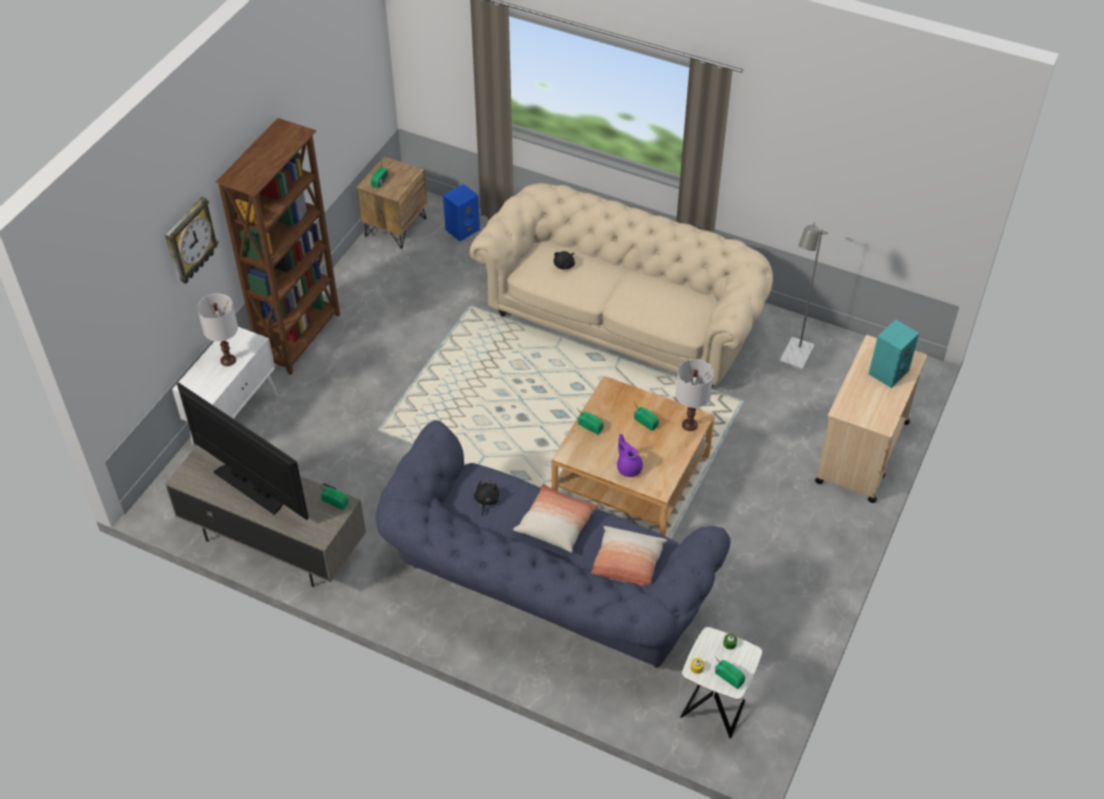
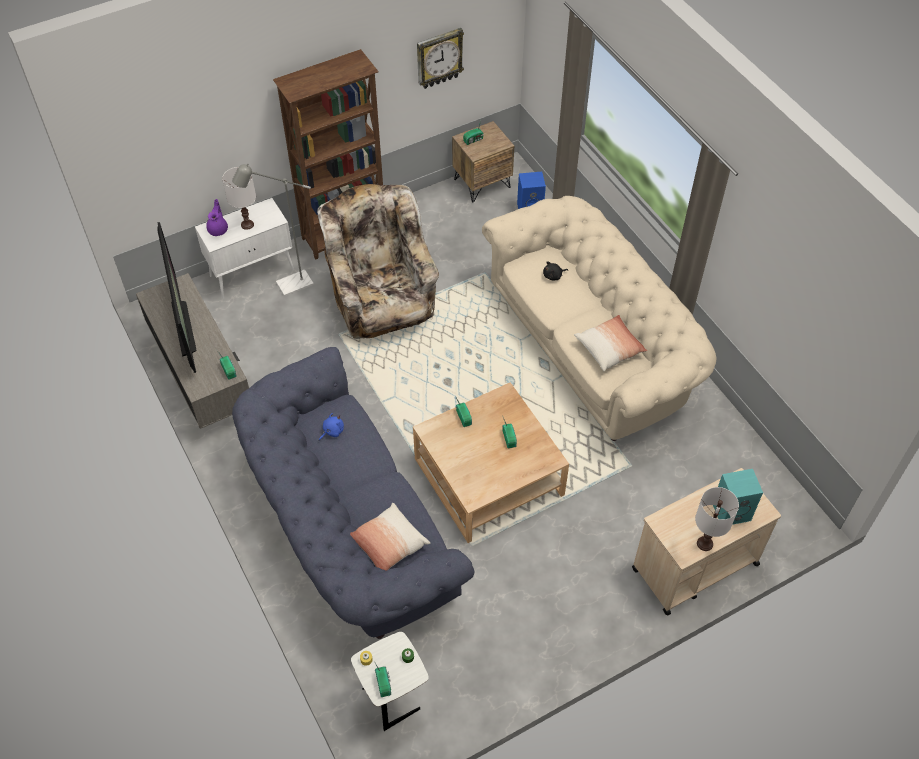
camera: 35 degrees right, 5 degrees up
wall clock [165,197,219,284] -> wall clock moved to [417,28,464,89]
black plush toy [474,479,499,515] -> blue plush toy [319,413,344,440]
pillow [513,484,598,552] -> pillow moved to [574,315,648,371]
purple teapot [617,434,643,477] -> purple teapot moved to [206,199,228,236]
white table lamp [676,359,714,431] -> white table lamp moved to [695,487,739,551]
grey floor lamp [779,222,828,370] -> grey floor lamp moved to [232,163,314,297]
none -> beige armchair [317,184,439,346]

